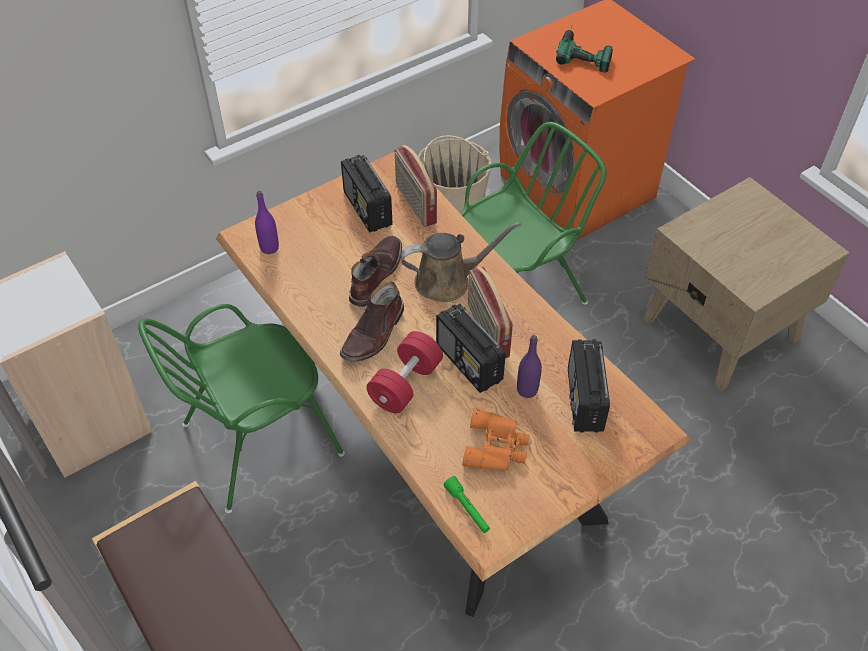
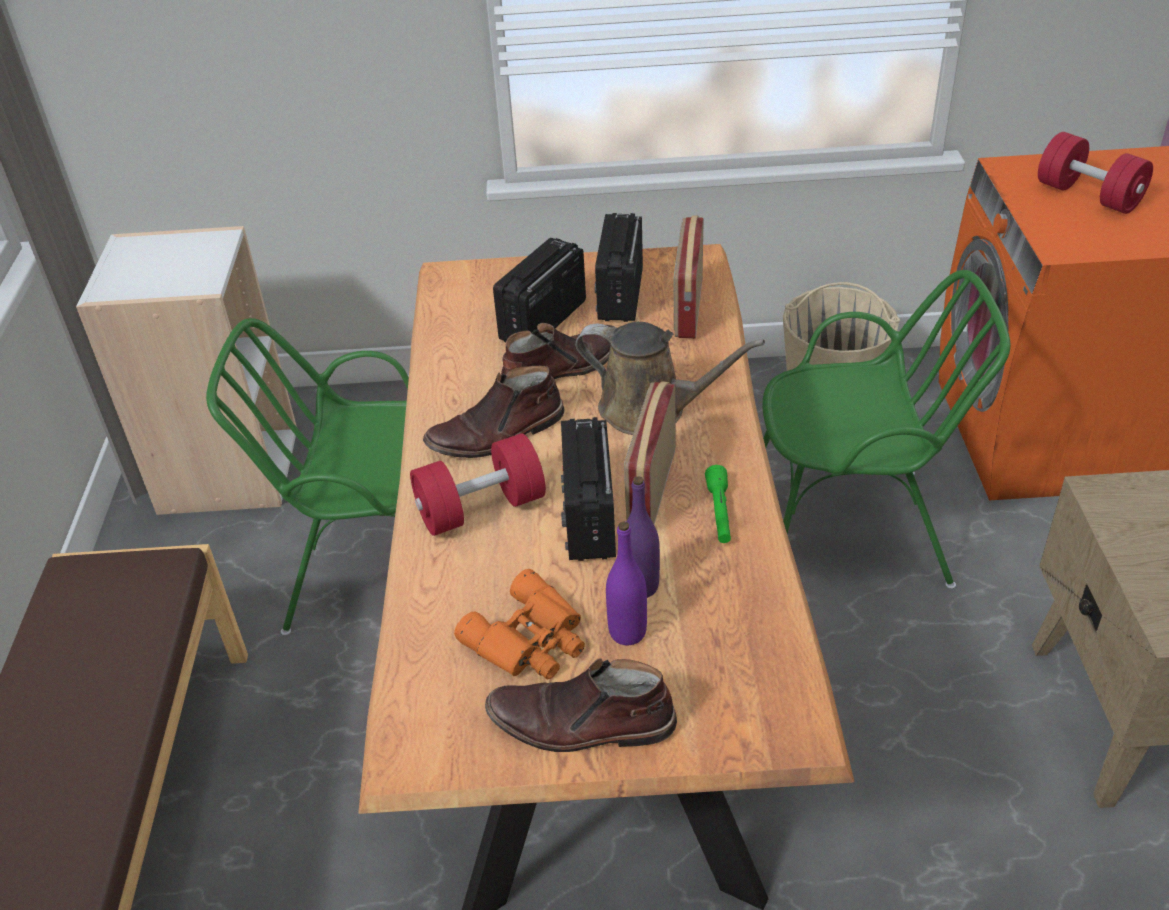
camera: 35 degrees right, 10 degrees down
purple bottle [255,191,279,254] -> purple bottle moved to [606,521,647,645]
green flashlight [444,476,490,533] -> green flashlight moved to [705,465,731,543]
power drill [556,26,613,72] -> red dumbbell [1038,132,1153,214]
radio [568,339,610,432] -> radio moved to [493,238,586,342]
none -> brown boot [485,658,677,752]

